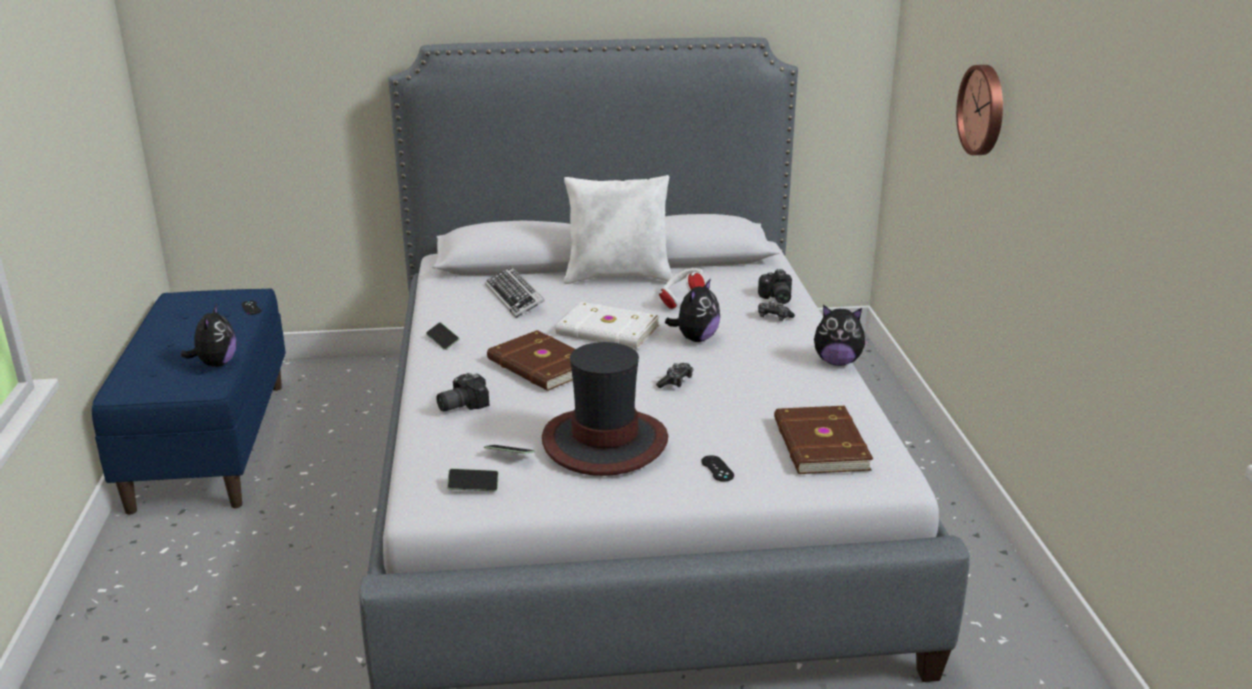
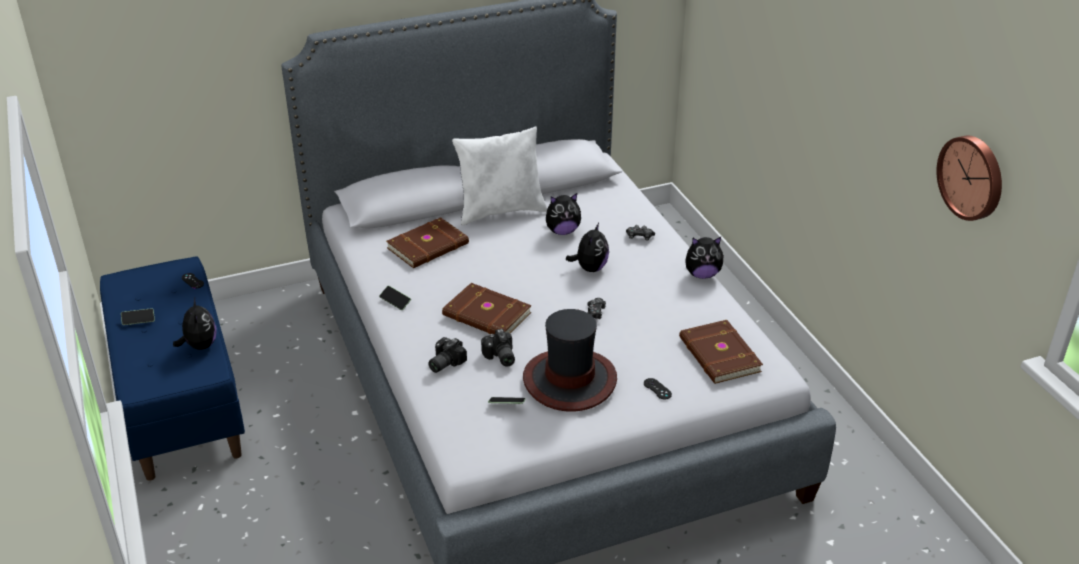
camera: 15 degrees left, 10 degrees up
phone [447,468,499,492] -> phone moved to [121,308,155,325]
keyboard [485,267,545,318] -> brown book [386,217,469,268]
white book [556,302,660,349] -> none
white headphones [659,268,705,309] -> plush toy [546,193,581,235]
camera [758,269,792,304] -> camera moved to [481,329,515,367]
wall clock [956,65,1003,155] -> wall clock moved to [937,136,1002,221]

